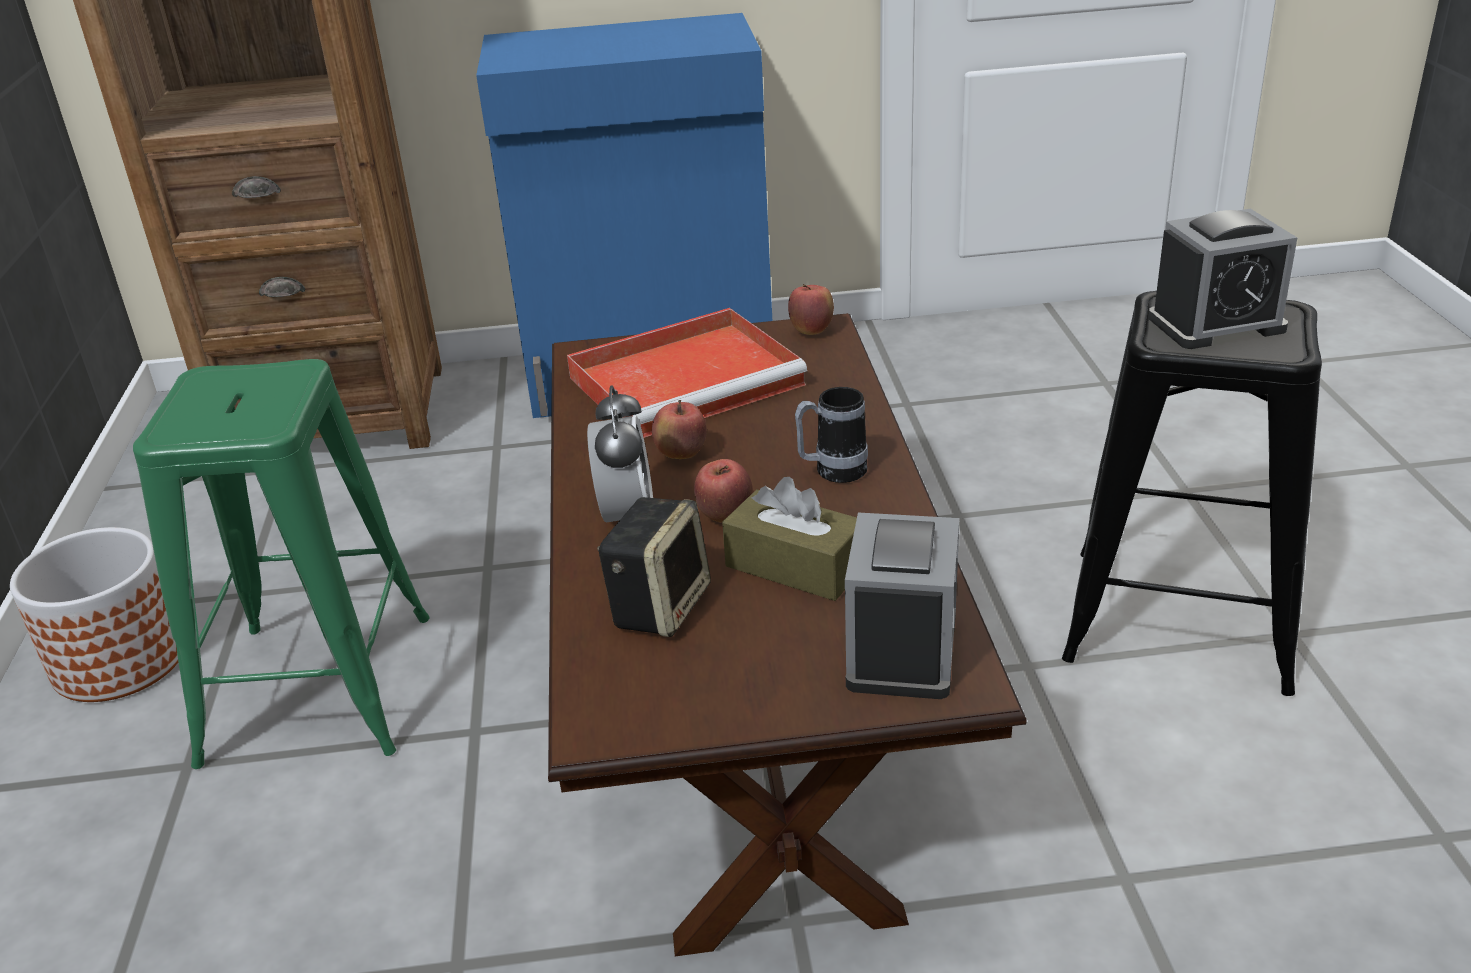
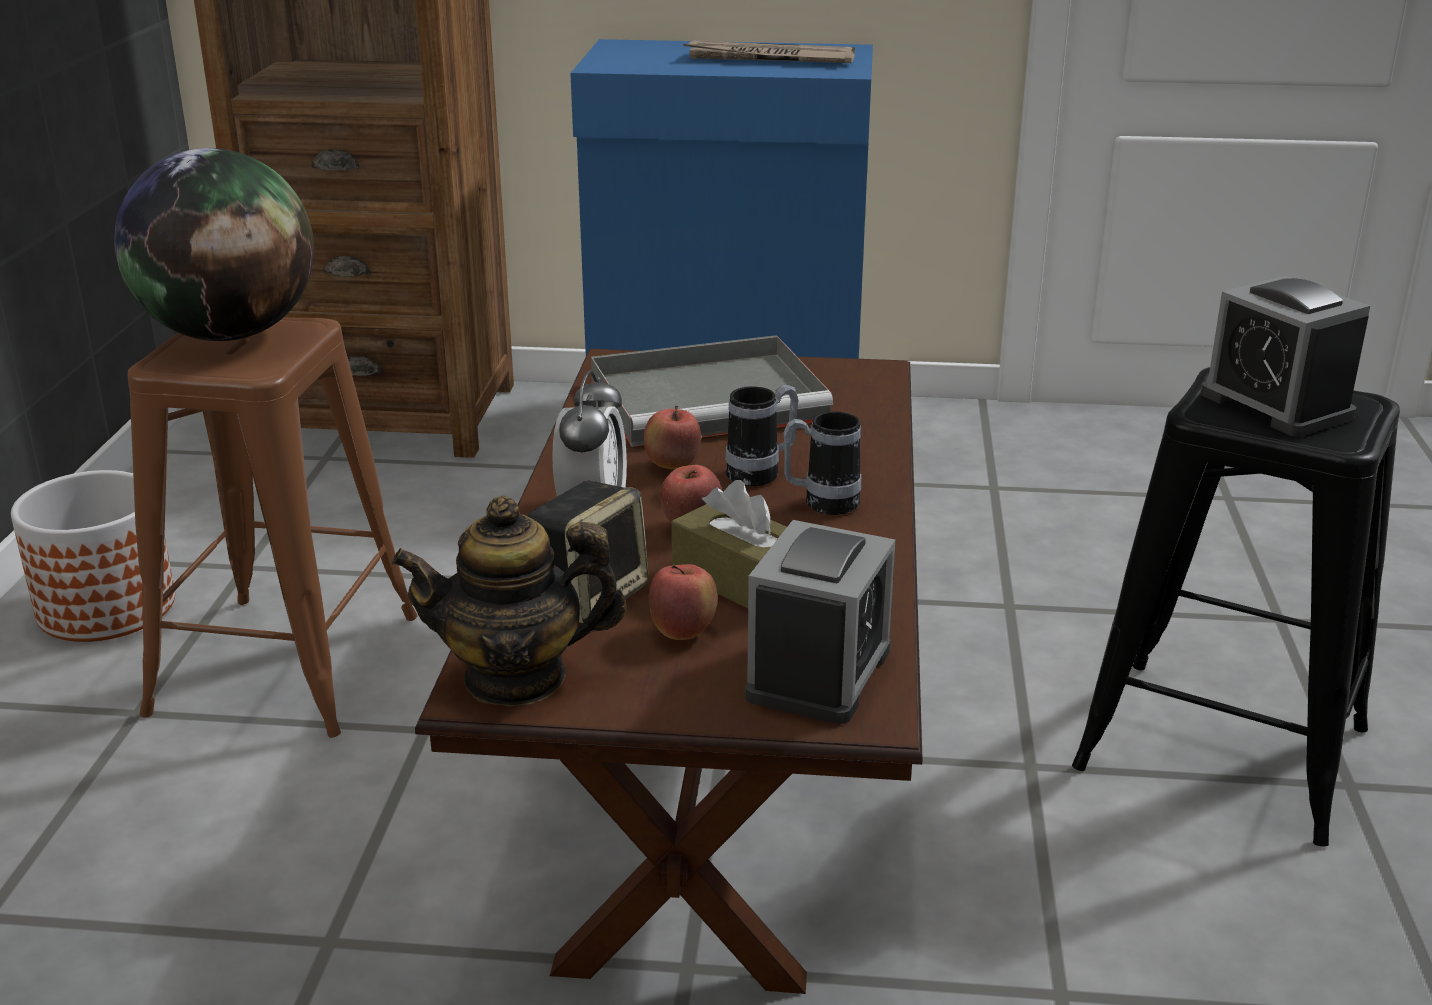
camera: 10 degrees right, 5 degrees down
green stool [133,359,430,769] -> brown stool [128,317,418,738]
red tray [567,308,807,438] -> grey tray [591,335,833,447]
apple [788,284,834,335] -> apple moved to [649,564,717,640]
alarm clock [1148,209,1297,349] -> alarm clock turned 60 degrees clockwise [1200,276,1370,437]
none -> globe [114,148,314,341]
none -> teapot [391,496,627,707]
none -> newspaper [683,41,855,63]
none -> mug [726,384,798,486]

